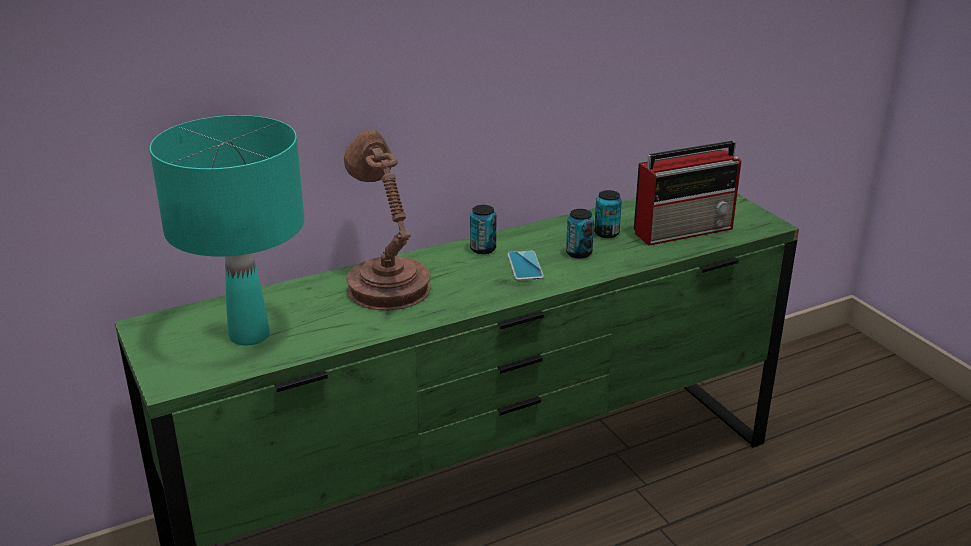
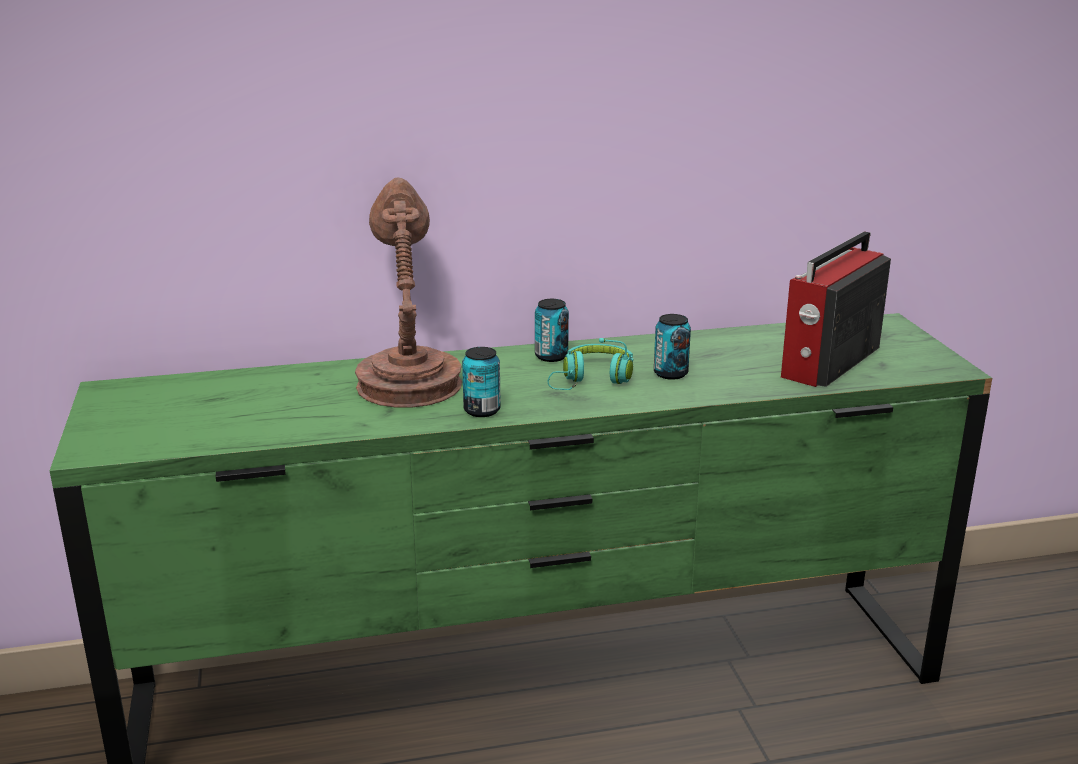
camera: 15 degrees right, 5 degrees down
turquoise table lamp [150,115,304,346] -> none
phone [507,251,544,281] -> turquoise headphones [547,338,633,390]
can [594,190,622,238] -> can moved to [462,347,501,417]
radio [634,141,741,246] -> radio turned 135 degrees clockwise [781,231,891,387]

